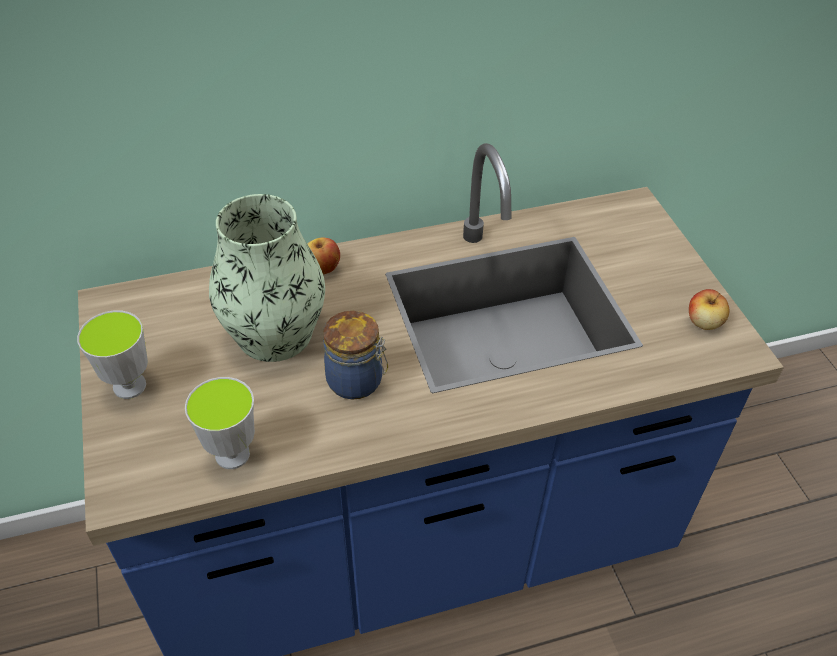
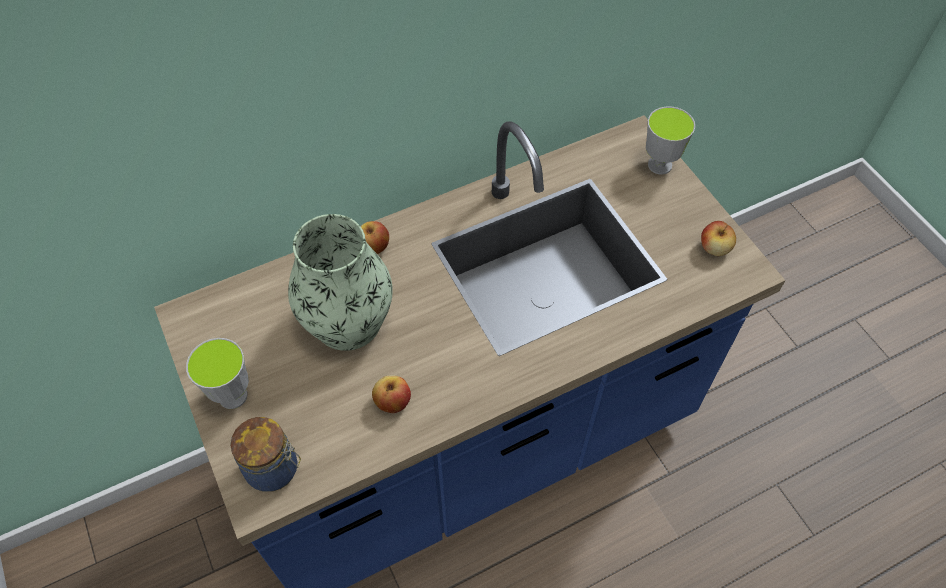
camera: 10 degrees left, 10 degrees up
cup [185,377,255,469] -> cup moved to [646,106,695,175]
jar [323,311,388,400] -> jar moved to [230,417,301,492]
none -> apple [372,376,411,413]

